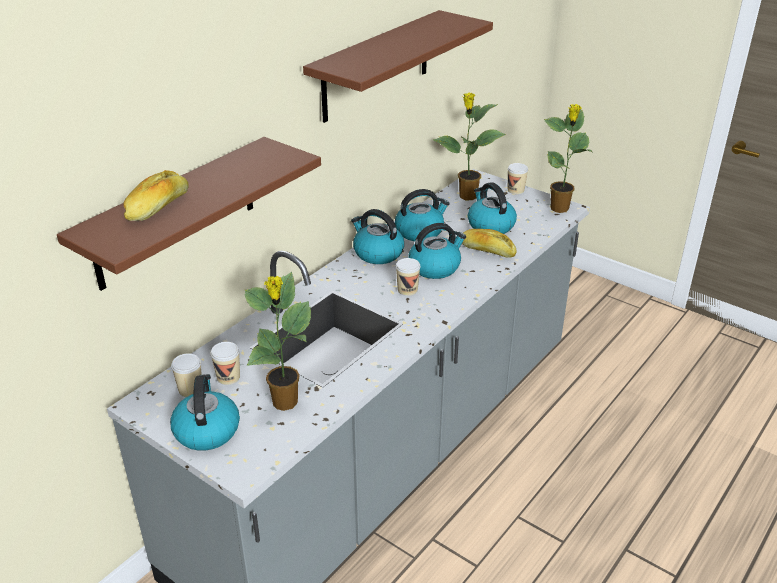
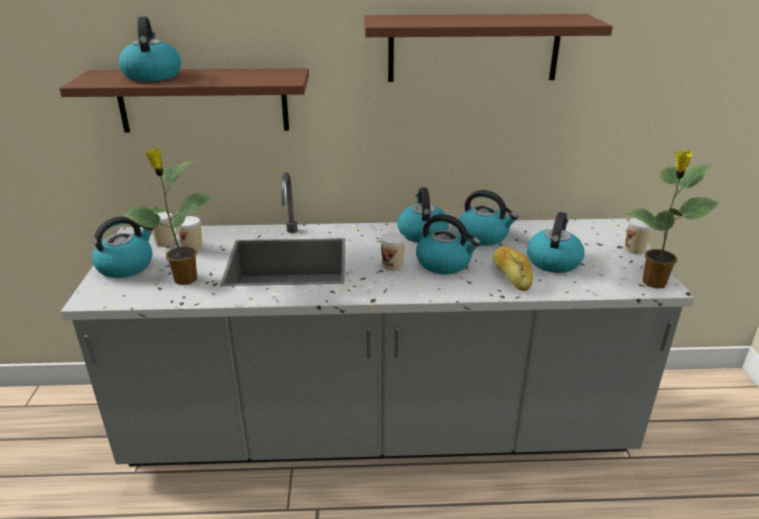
camera: 50 degrees right, 5 degrees down
bread [123,170,189,221] -> kettle [119,17,181,82]
potted plant [433,92,506,200] -> none

